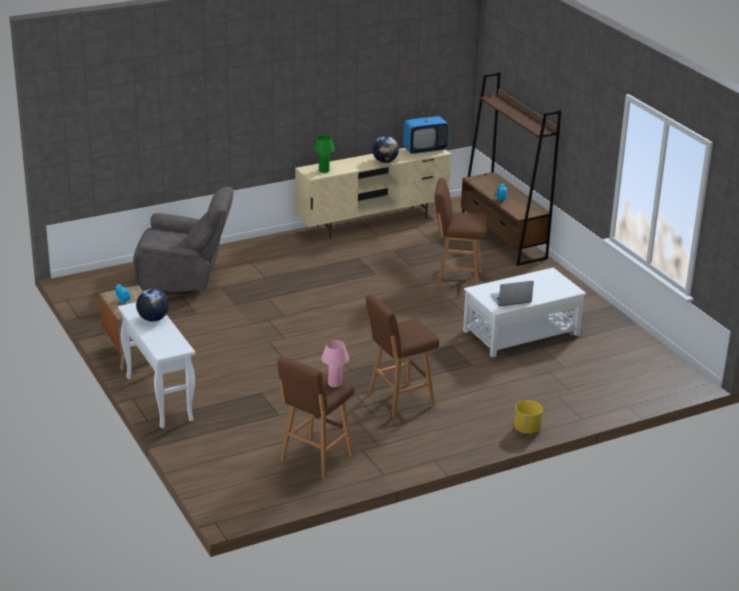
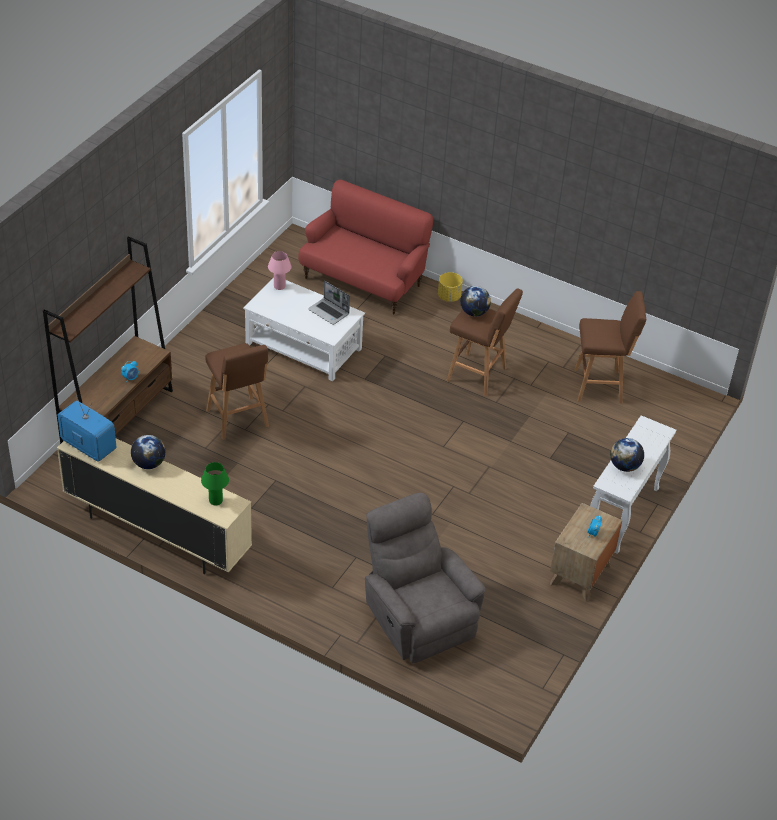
camera: 125 degrees left, 15 degrees up
pink table lamp [321,340,349,388] -> pink table lamp moved to [268,251,291,290]
none -> red sofa [298,180,433,315]
none -> globe [460,286,491,317]

